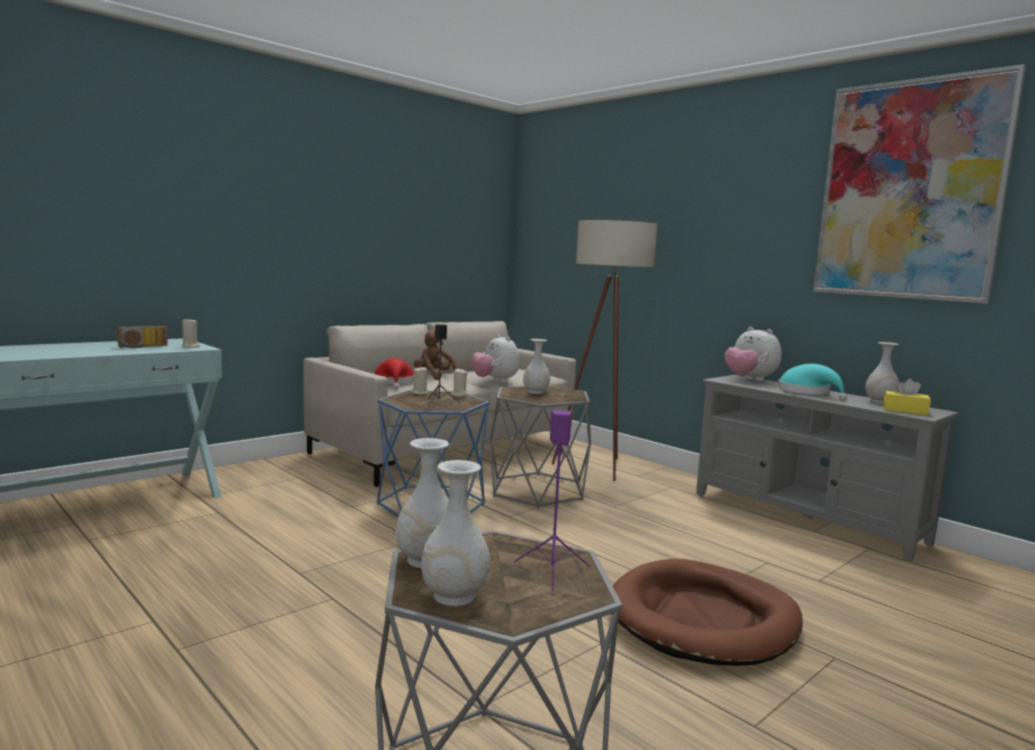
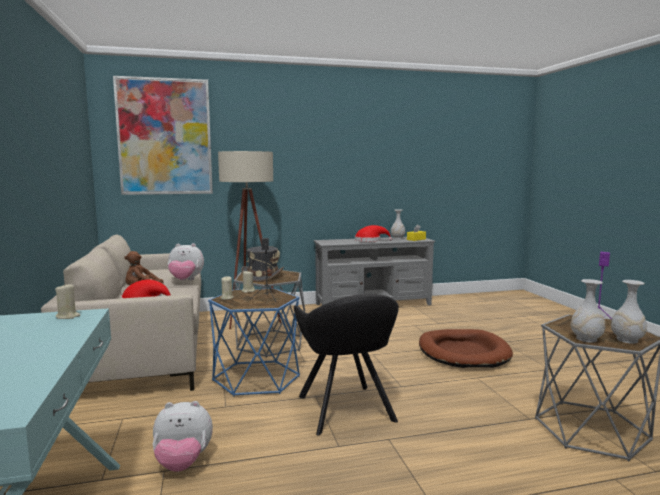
camera: 60 degrees left, 0 degrees up
radio [115,326,168,348] -> none
white vase [523,339,550,394] -> grey hat [241,246,284,282]
plush toy [725,327,782,381] -> plush toy moved to [153,401,213,472]
turquoise hat [778,364,847,401] -> red hat [355,225,392,242]
picture [813,64,1026,304] -> picture moved to [113,76,213,195]
none -> black armchair [294,294,399,436]

